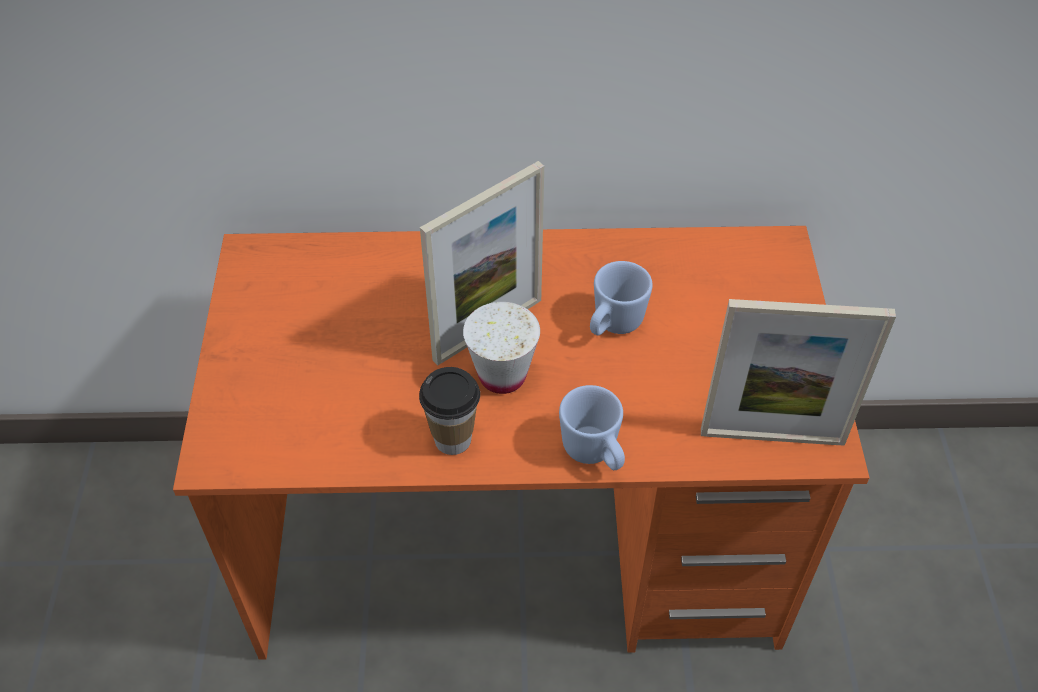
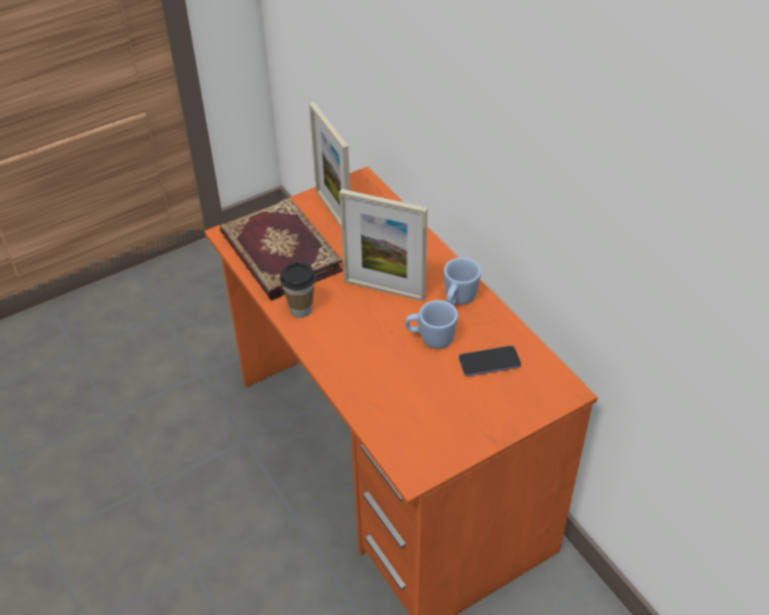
camera: 60 degrees right, 5 degrees down
white cup [463,302,540,394] -> none
blue mug [559,385,625,470] -> blue mug moved to [444,258,481,305]
picture frame [701,299,896,446] -> picture frame moved to [309,102,350,226]
none -> book [220,197,343,300]
none -> phone [458,346,521,377]

